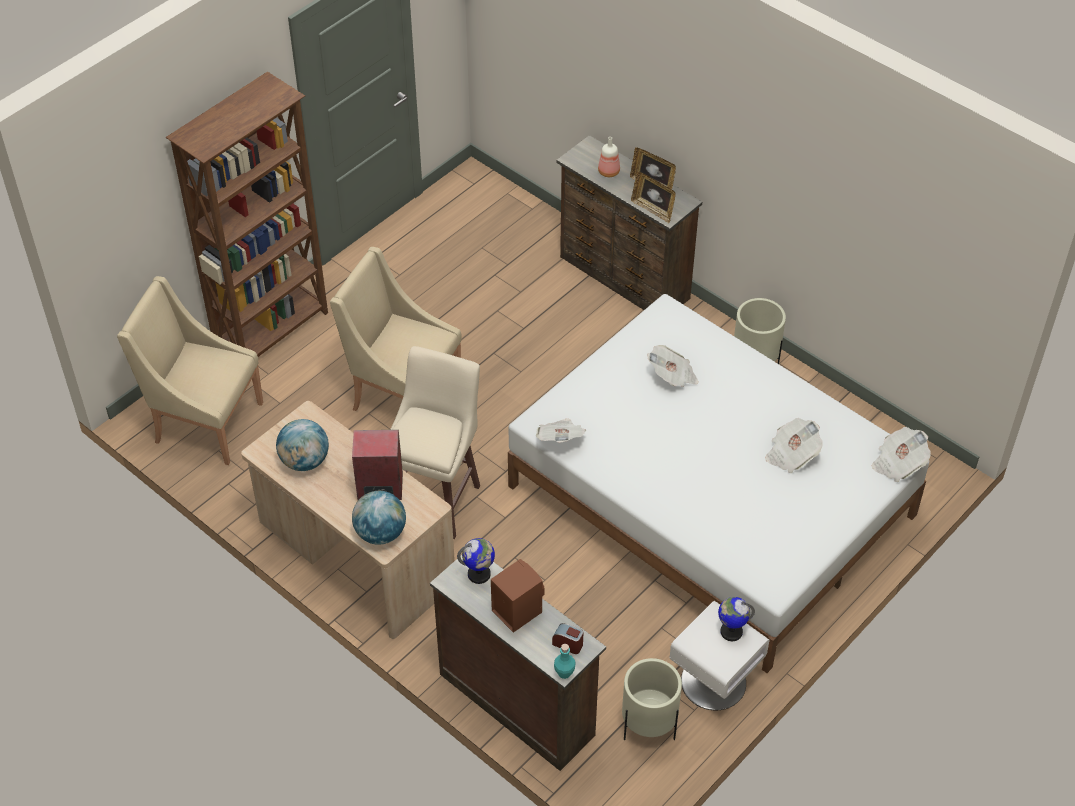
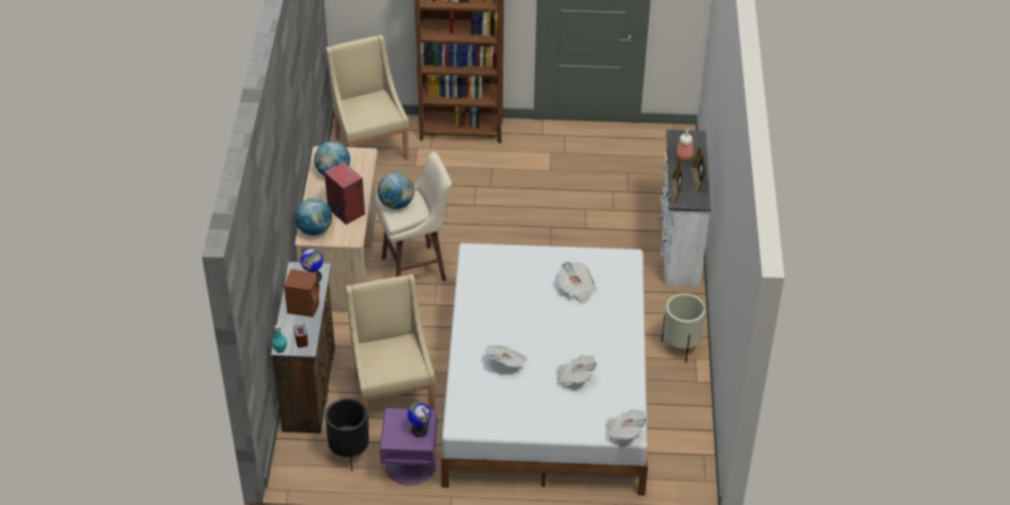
camera: 50 degrees right, 5 degrees down
beige armchair [330,247,462,411] -> beige armchair moved to [346,274,435,428]
newspaper [536,419,586,443] -> newspaper moved to [485,346,527,368]
brown dresser [556,135,702,310] -> white dresser [660,130,711,287]
beige planter [622,658,682,740] -> black planter [325,398,369,471]
white nightstand [669,601,770,710] -> purple nightstand [380,408,438,485]
none -> globe [378,172,415,209]

